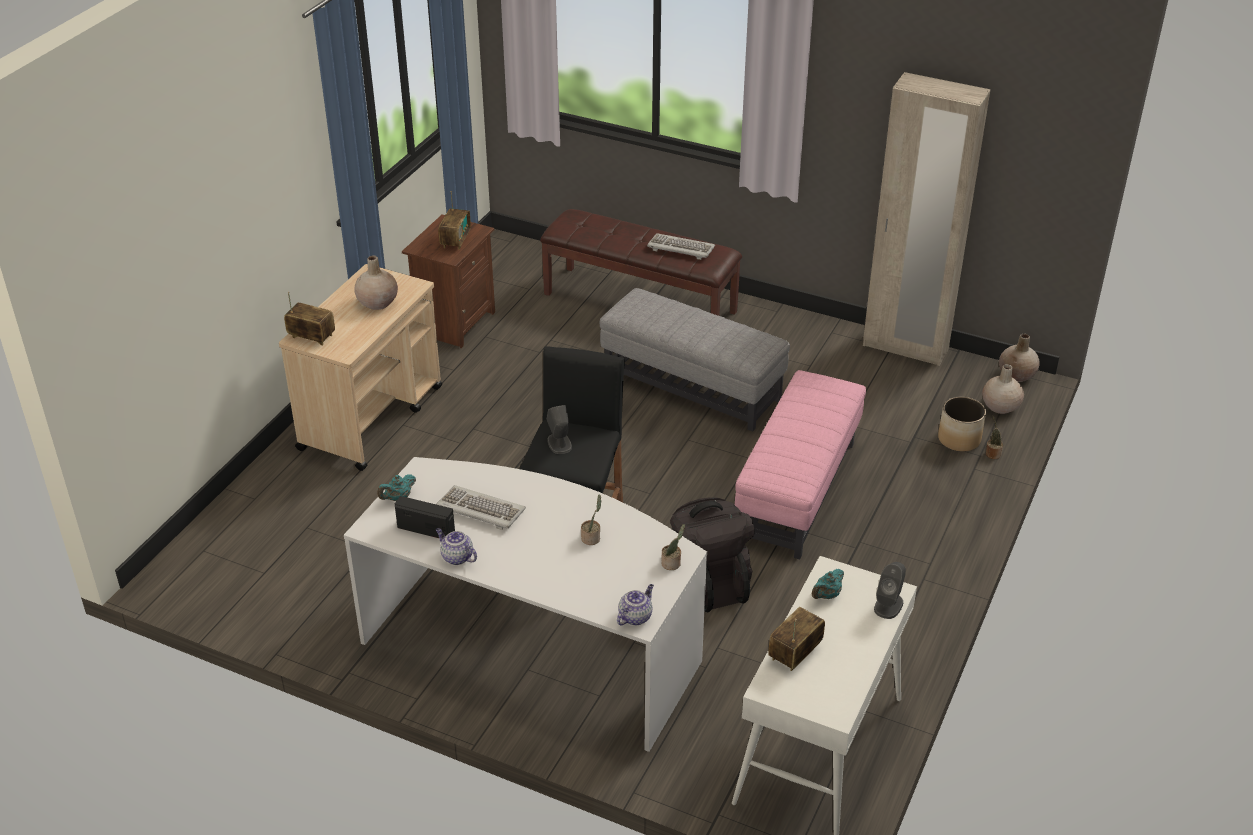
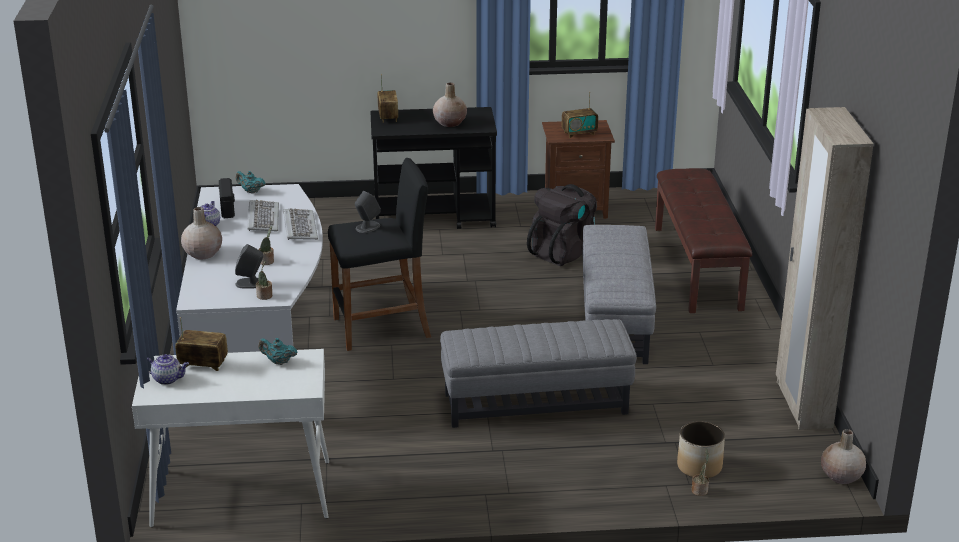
camera: 60 degrees right, 10 degrees down
beige cart [279,264,442,471] -> black cart [370,107,497,229]
teapot [617,584,654,626] -> teapot moved to [147,354,189,385]
keyboard [647,233,715,260] -> keyboard moved to [283,208,318,240]
black backpack [670,498,754,612] -> black backpack moved to [527,184,597,266]
pink ottoman [735,370,866,559] -> grey ottoman [440,319,637,428]
grey speaker [874,562,906,619] -> grey speaker moved to [235,244,263,289]
beige vase [982,364,1024,414] -> beige vase moved to [181,207,222,259]

